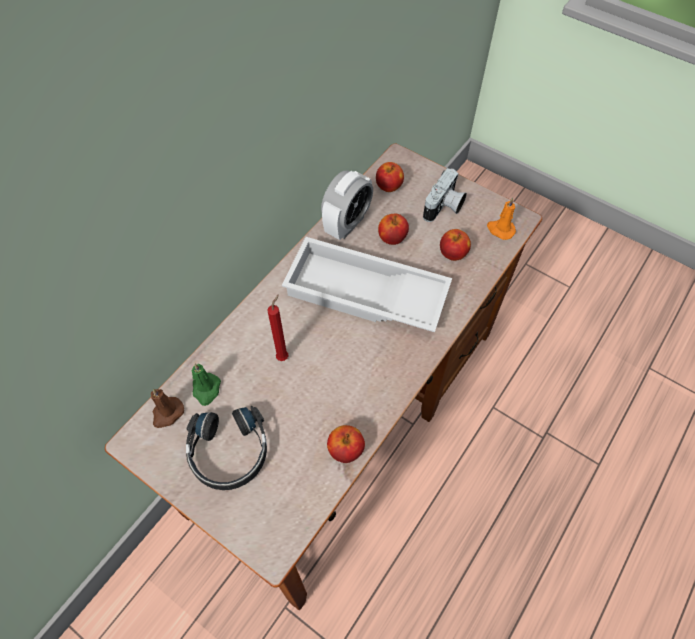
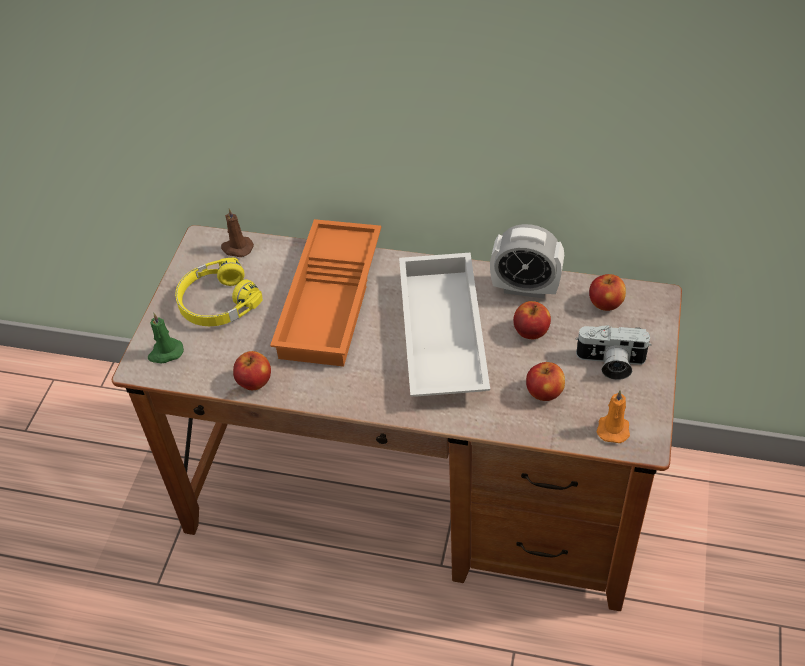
camera: 70 degrees right, 10 degrees down
black headphones [186,406,267,490] -> yellow headphones [175,257,263,326]
green candle [192,363,221,406] -> green candle moved to [148,313,184,363]
red candle [267,294,289,361] -> orange tray [270,219,381,367]

